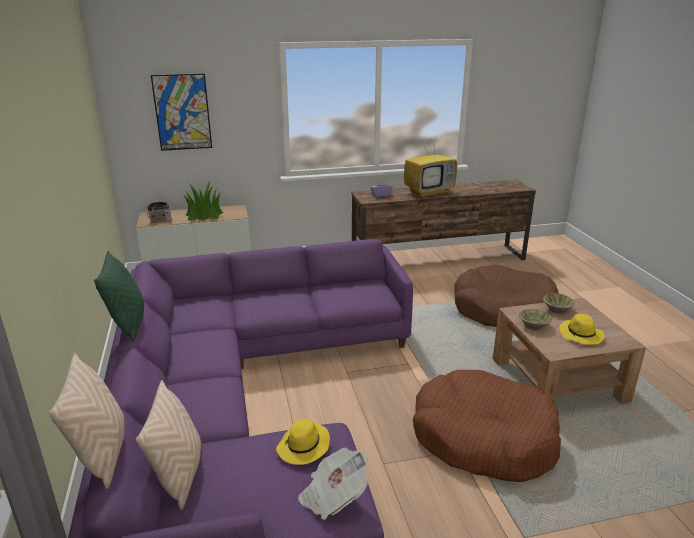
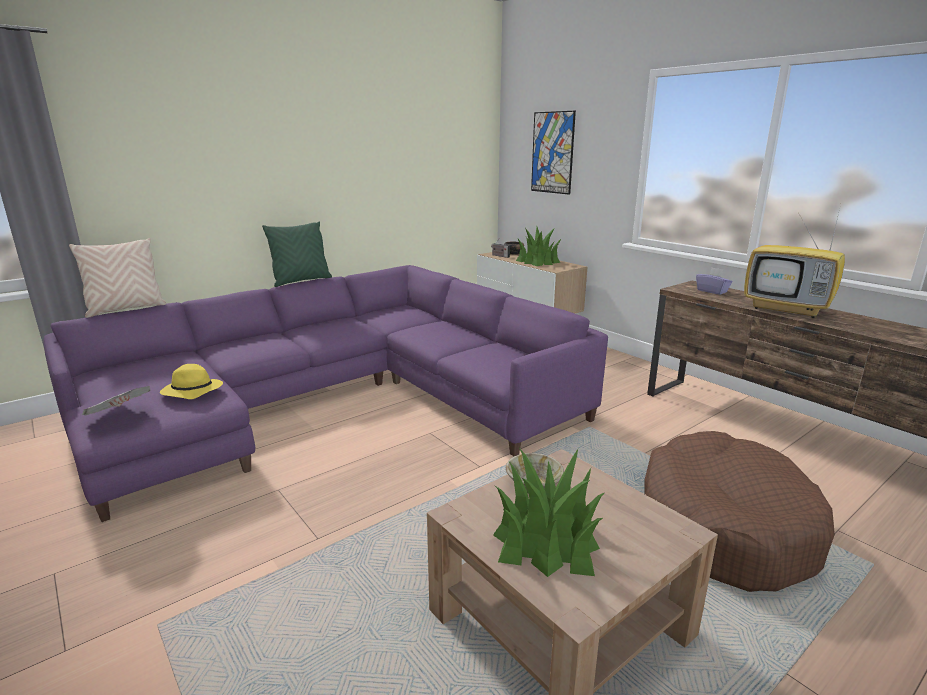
camera: 65 degrees right, 5 degrees down
beige pillow [136,380,201,510] -> none
brown dog bed [413,370,561,482] -> none
beige bowl [543,294,575,314] -> none
yellow hat [559,314,605,345] -> potted plant [493,448,604,577]

